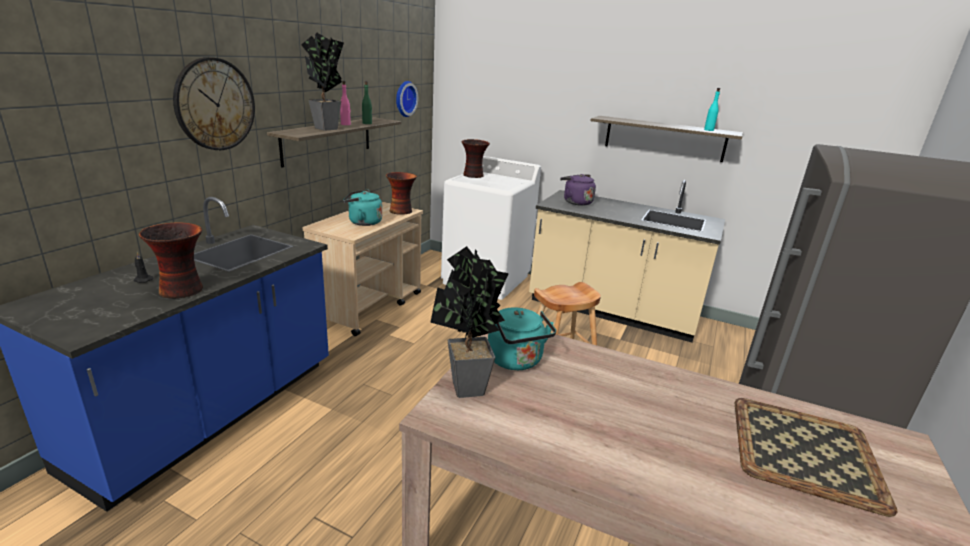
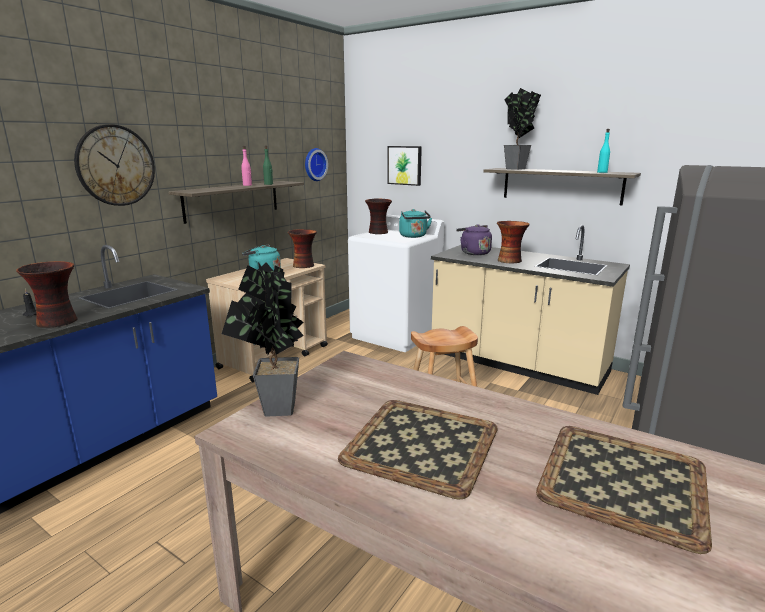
camera: 10 degrees right, 5 degrees down
potted plant [302,32,344,131] -> potted plant moved to [504,88,541,170]
turquoise kettle [488,307,556,370] -> turquoise kettle moved to [399,209,432,238]
none -> tray [338,400,497,499]
none -> picture [387,146,422,186]
none -> vase [497,221,530,263]

